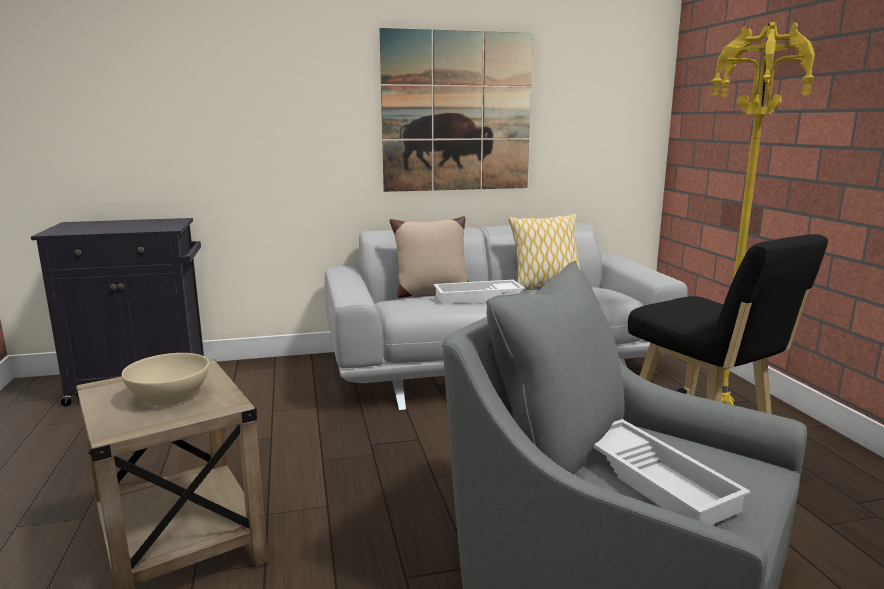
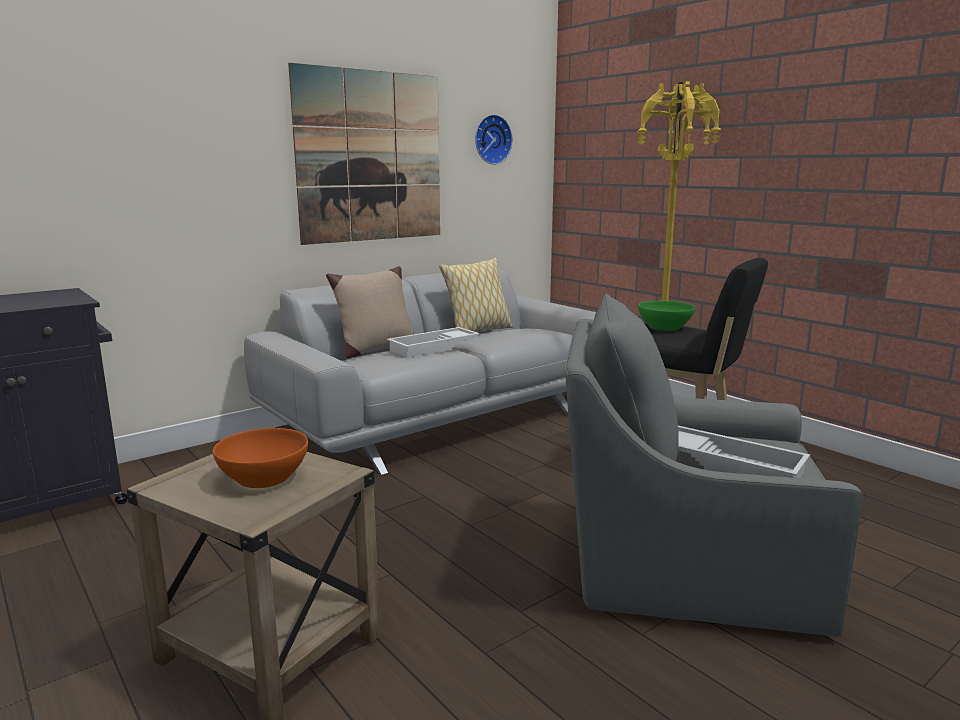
camera: 25 degrees left, 0 degrees up
beige bowl [122,353,209,406] -> orange bowl [213,428,308,488]
none -> wall clock [475,114,512,165]
none -> green bowl [638,301,695,330]

